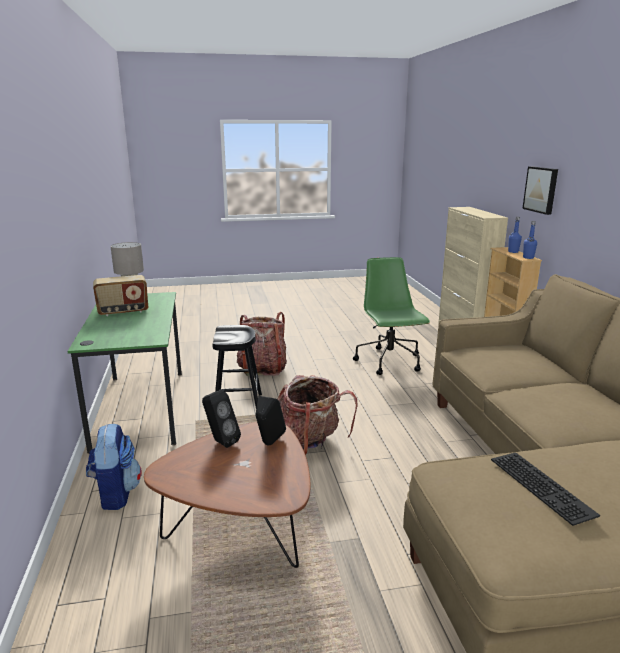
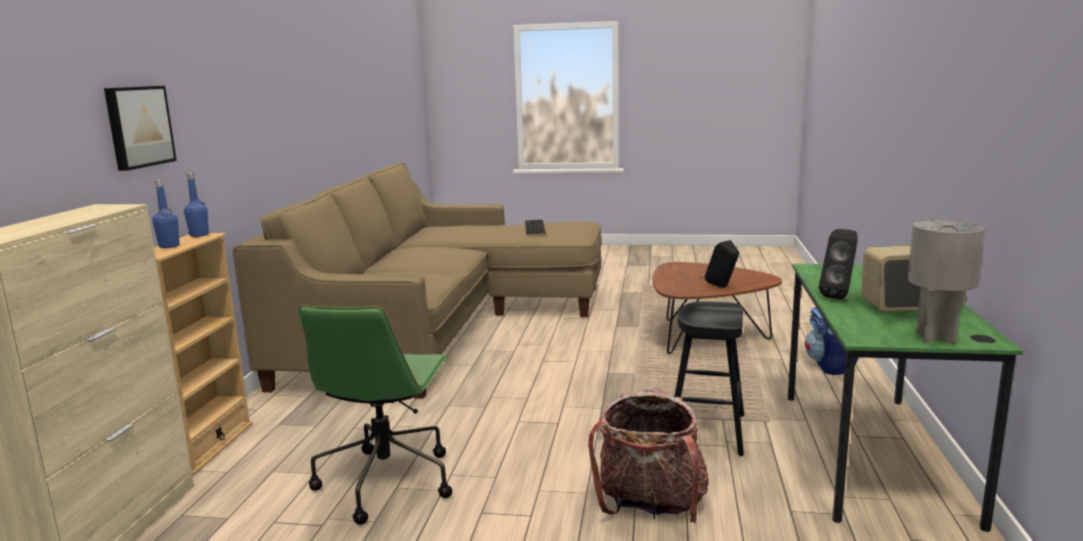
camera: 160 degrees left, 5 degrees down
black speaker [255,396,286,445] -> black speaker moved to [819,229,858,299]
backpack [277,375,358,455] -> none

